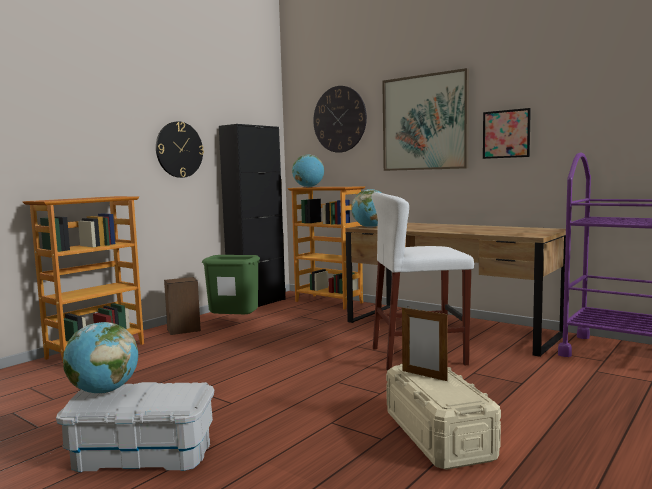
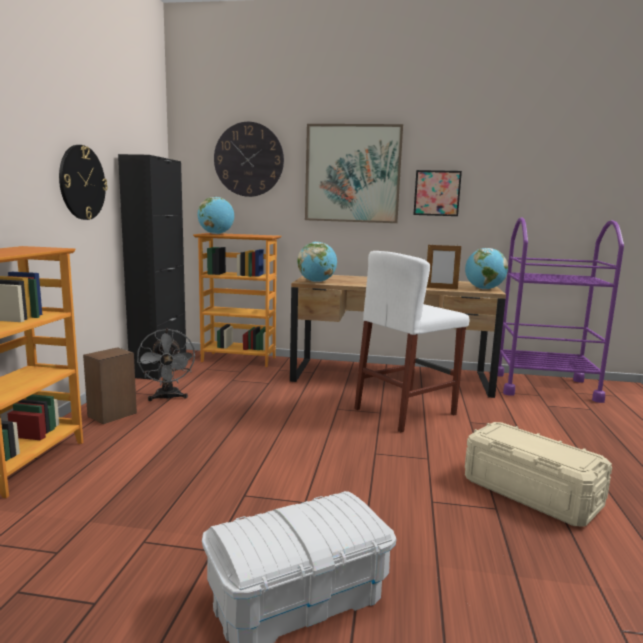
camera: 30 degrees left, 5 degrees up
globe [63,322,138,393] -> globe moved to [465,248,508,290]
green trash can [202,255,260,314] -> grey fan [137,328,195,401]
picture frame [402,307,448,381] -> picture frame moved to [427,244,461,289]

